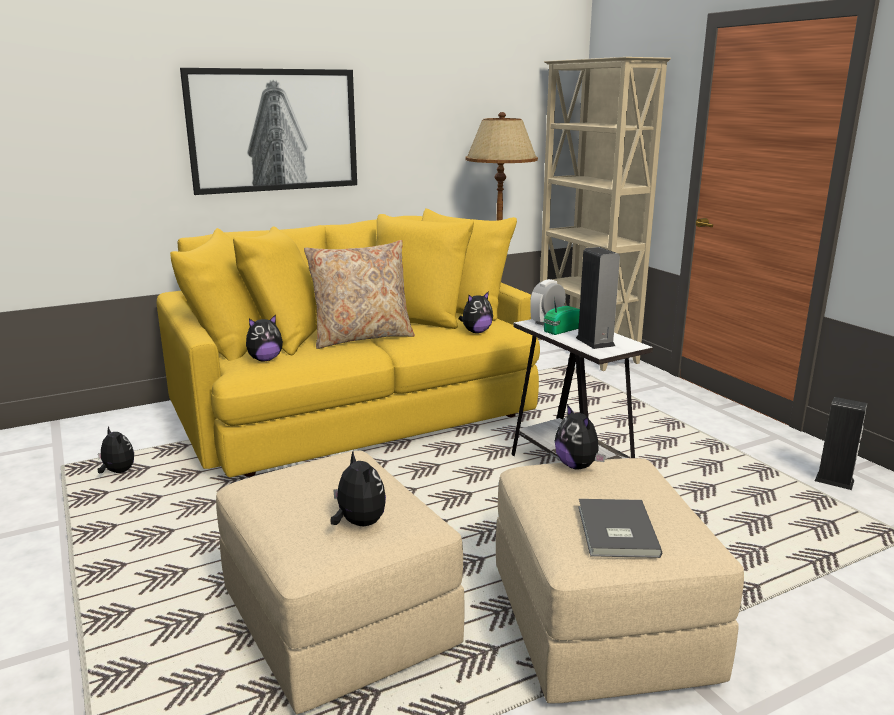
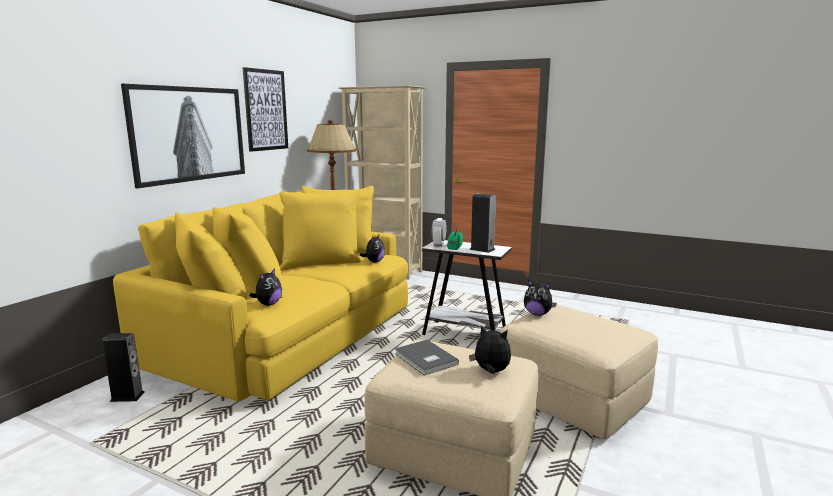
camera: 35 degrees left, 5 degrees down
plush toy [98,426,134,473] -> none
beige pillow [304,240,415,349] -> none
grey book [578,499,662,558] -> grey book moved to [395,340,459,376]
speaker [815,397,868,490] -> speaker moved to [102,333,144,402]
none -> picture [242,67,288,152]

